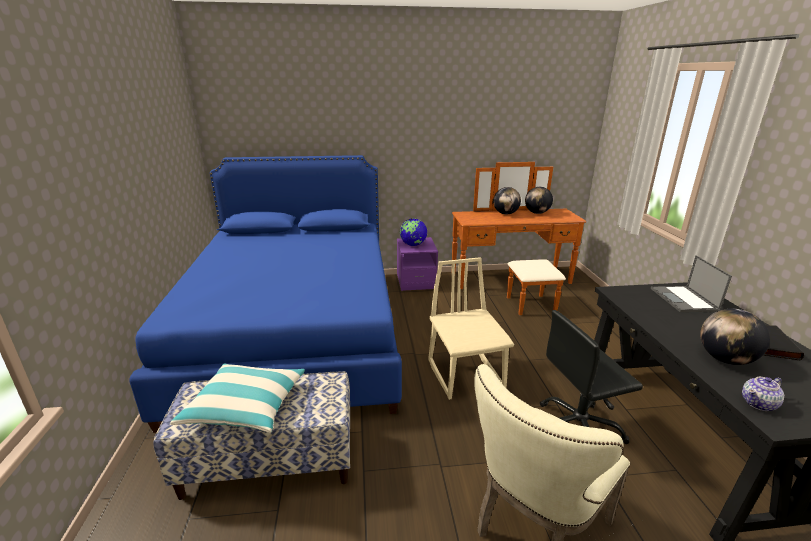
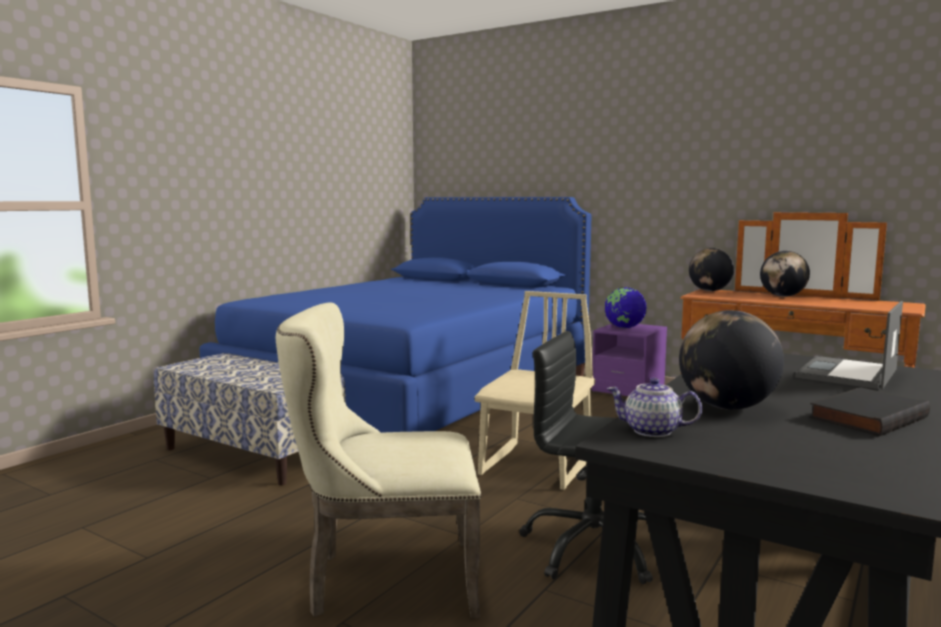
camera: 40 degrees right, 15 degrees down
pillow [170,363,305,433] -> none
globe [525,187,553,214] -> globe moved to [689,248,734,291]

